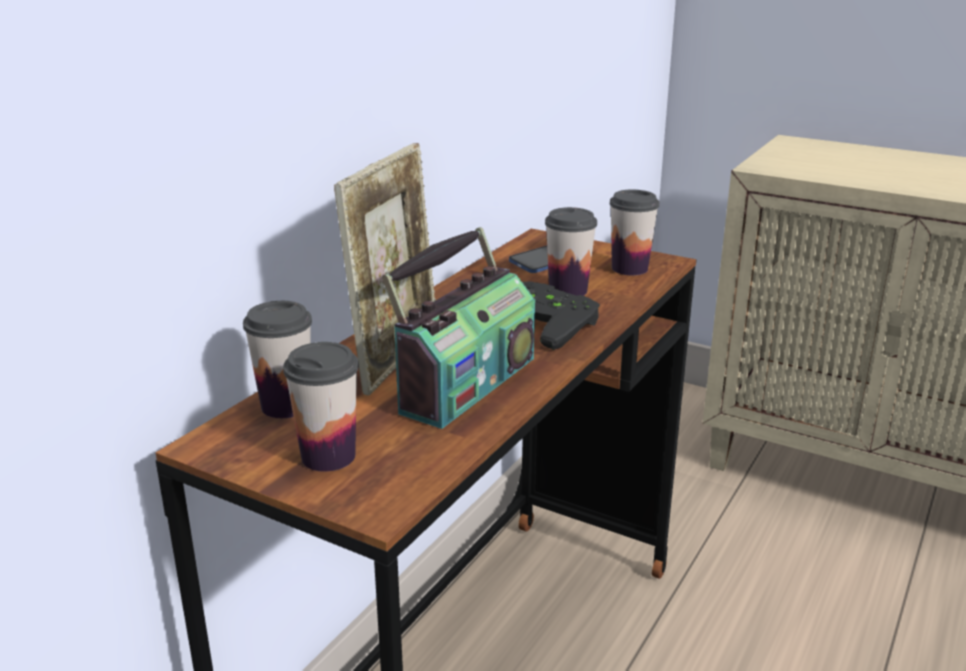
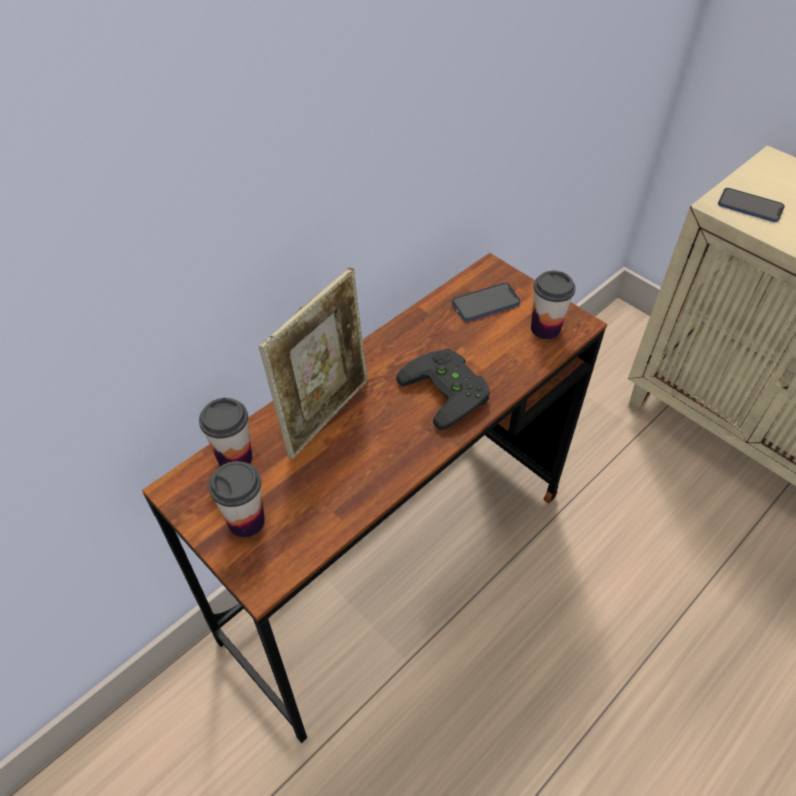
camera: 15 degrees right, 25 degrees up
radio [382,227,535,429] -> none
cup [545,207,597,296] -> none
none -> phone [718,188,785,222]

